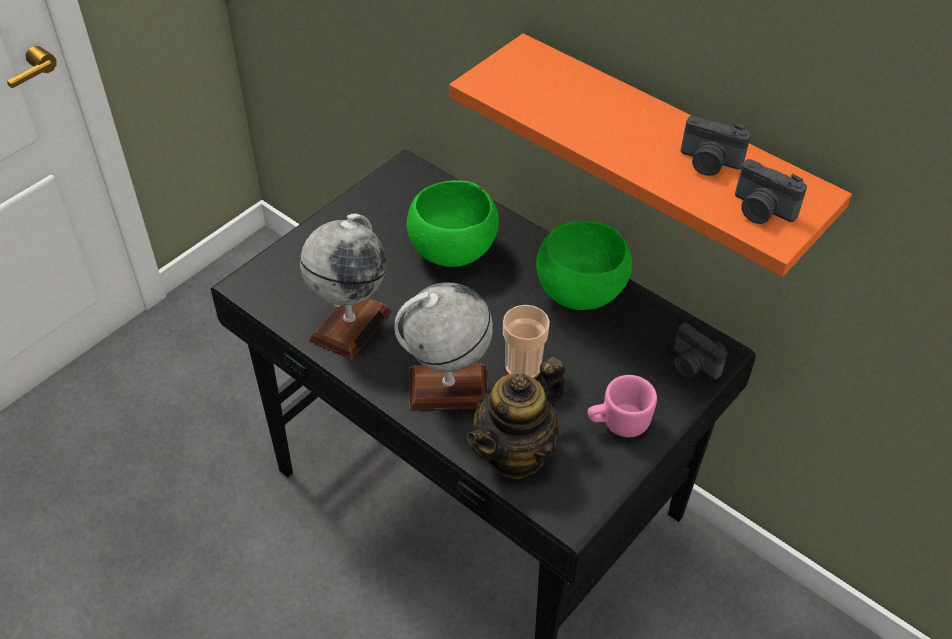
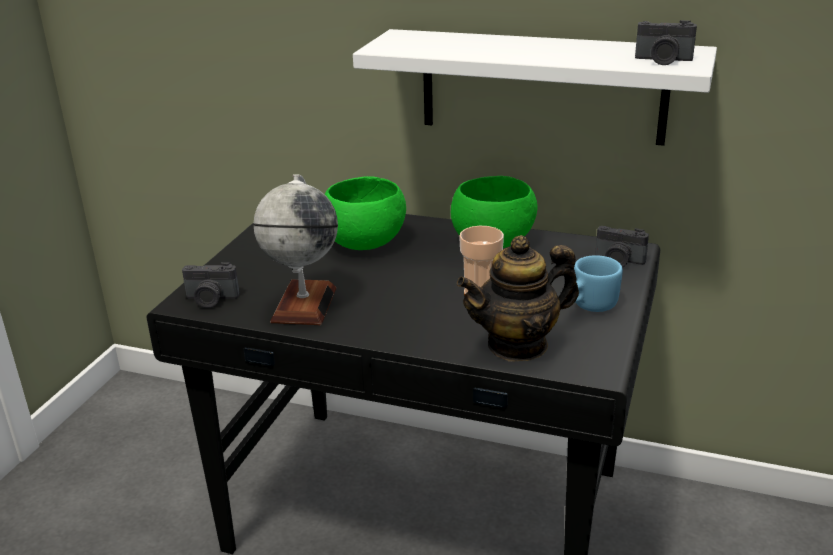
camera: 20 degrees left, 20 degrees down
globe [395,282,493,411] -> none
orange shelf [449,33,852,277] -> white shelf [353,29,717,146]
teapot [467,357,565,479] -> teapot turned 45 degrees clockwise [457,235,579,361]
pink mug [587,375,657,437] -> blue mug [574,255,623,312]
camera [681,116,751,176] -> camera moved to [182,262,239,308]

